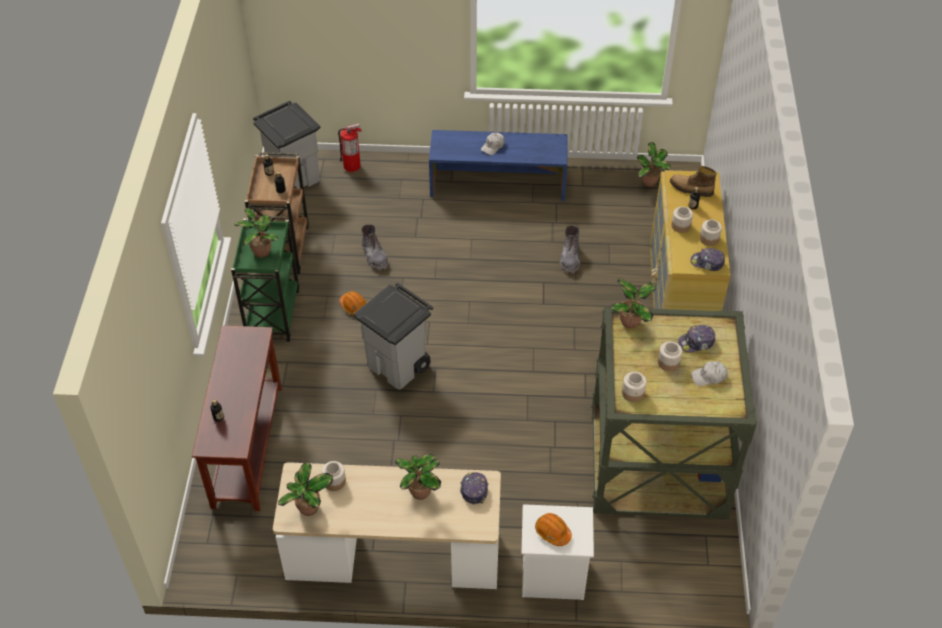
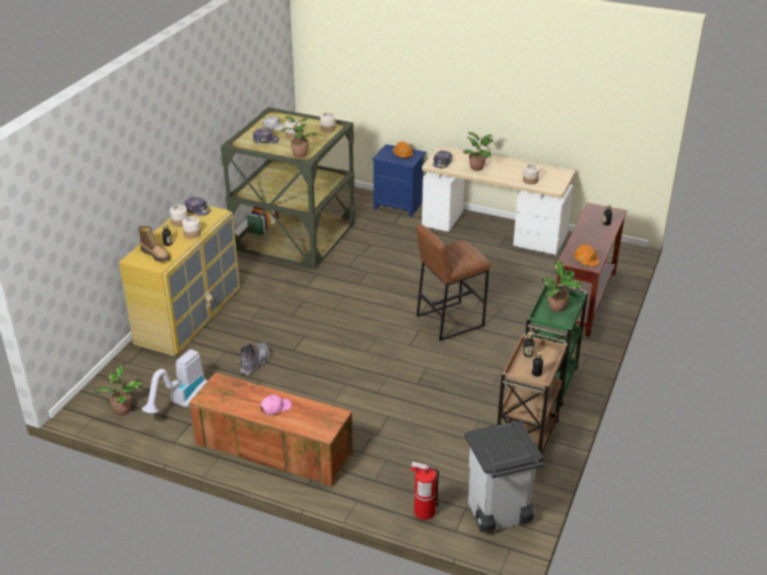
camera: 160 degrees left, 15 degrees down
potted plant [278,462,333,516] -> none
orange hard hat [340,291,367,315] -> orange hard hat moved to [574,245,600,267]
grey trash can [354,283,433,390] -> brown stool [416,224,491,341]
grey boot [361,224,388,271] -> none
blue bench [429,130,568,201] -> brown bench [189,373,353,487]
white cap [481,133,505,155] -> pink cap [260,395,291,415]
white nightstand [521,504,594,600] -> blue nightstand [372,144,426,217]
none -> vacuum cleaner [142,349,207,413]

